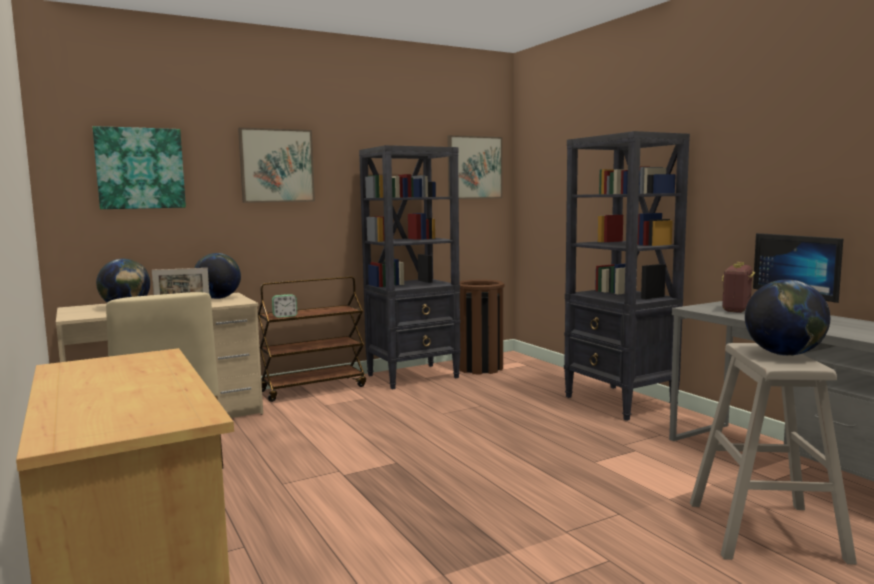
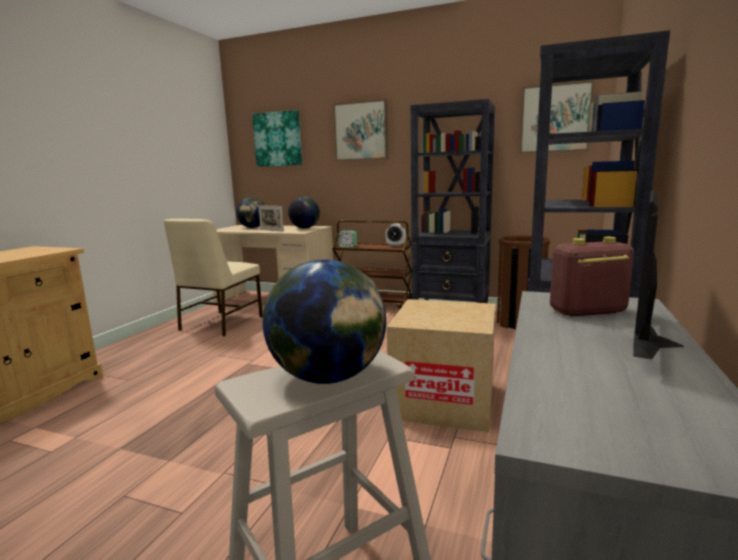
camera: 50 degrees right, 5 degrees up
none -> alarm clock [385,223,406,246]
none -> cardboard box [387,299,495,432]

